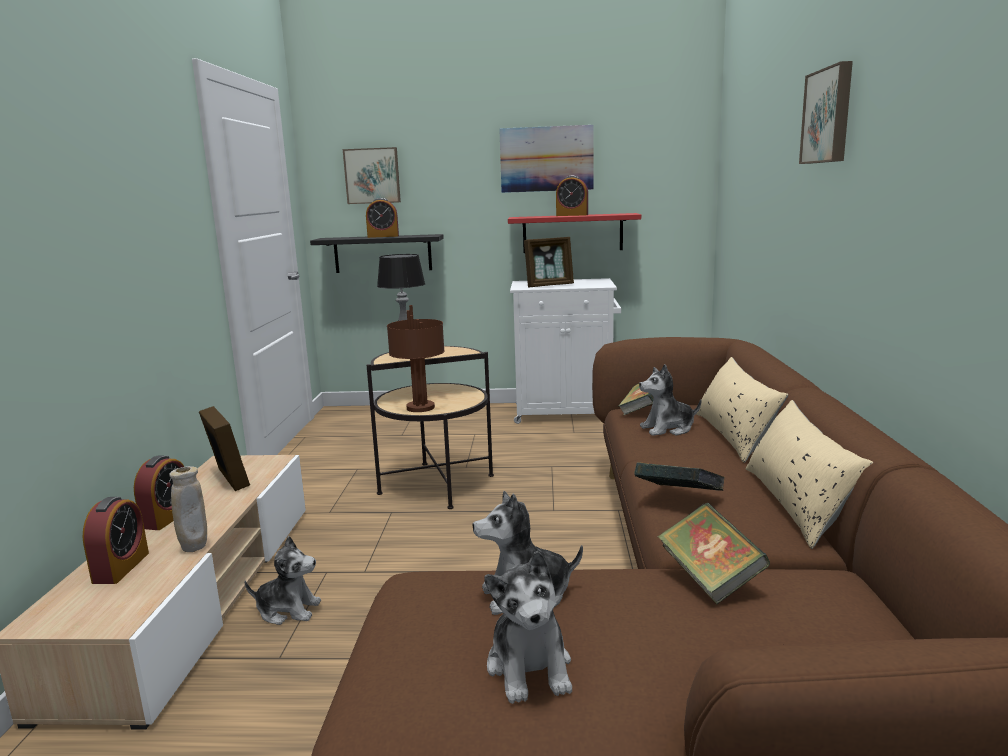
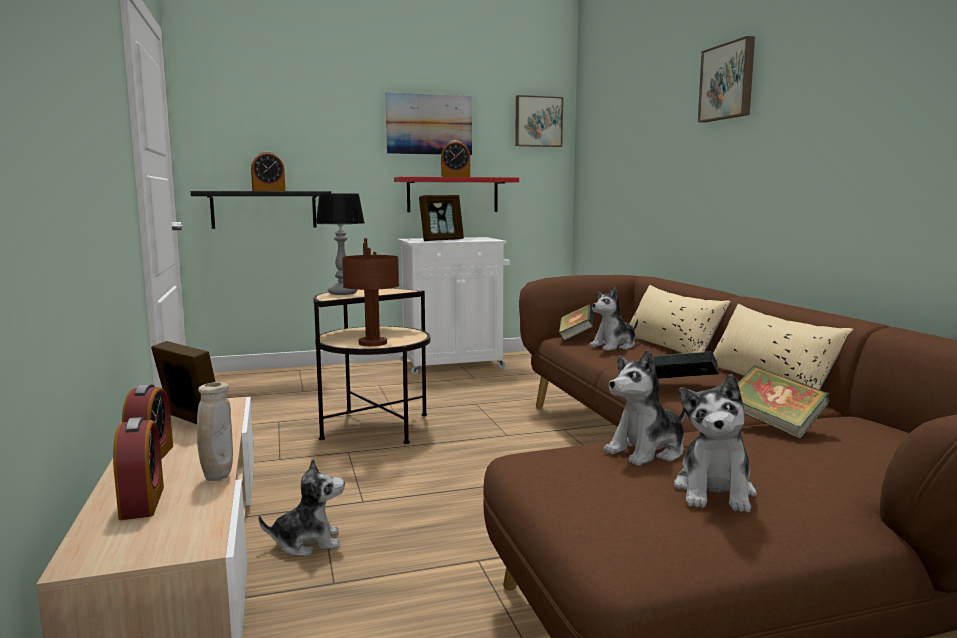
camera: 20 degrees left, 5 degrees down
picture [343,147,401,204] -> picture moved to [515,95,563,147]
plush toy [484,551,572,704] -> plush toy turned 45 degrees clockwise [674,374,757,513]

